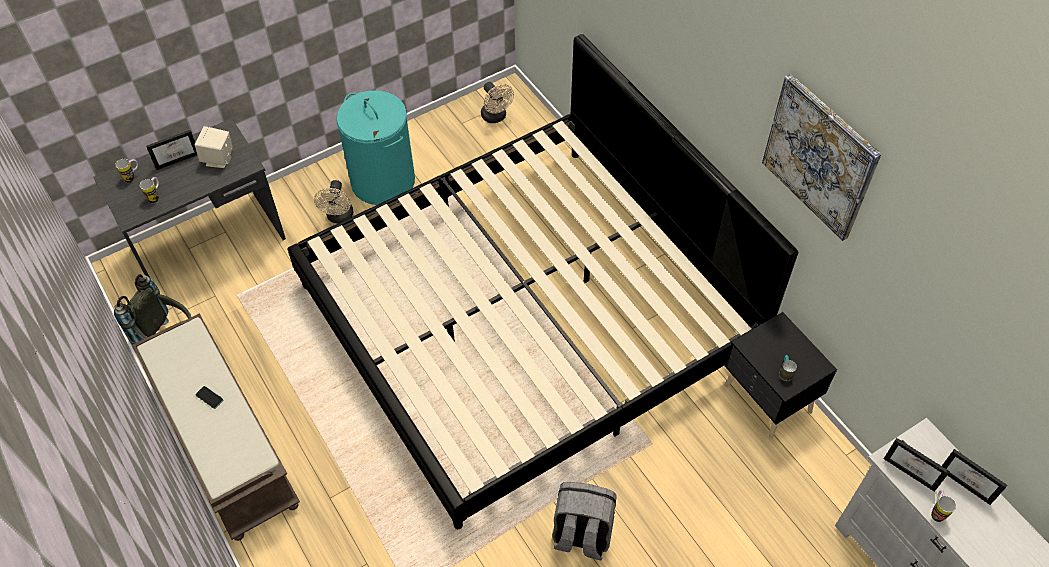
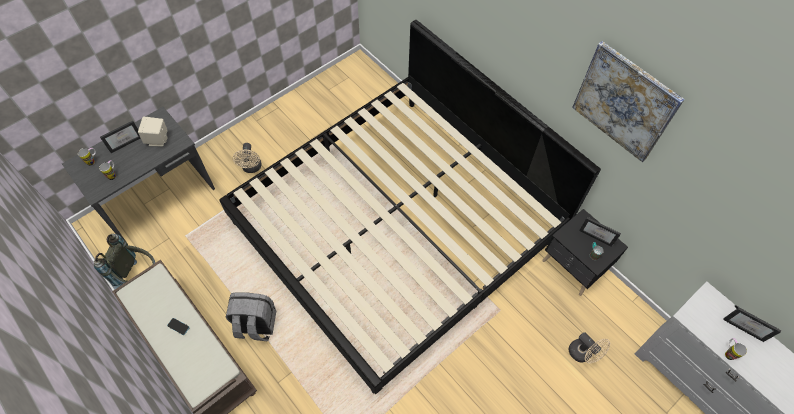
camera: 10 degrees left, 5 degrees up
turquoise laundry basket [336,90,415,205] -> none
beige fan [481,82,514,123] -> beige fan moved to [569,332,610,364]
grey backpack [552,482,616,561] -> grey backpack moved to [226,293,276,341]
picture frame [884,438,950,492] -> picture frame moved to [579,217,621,247]

